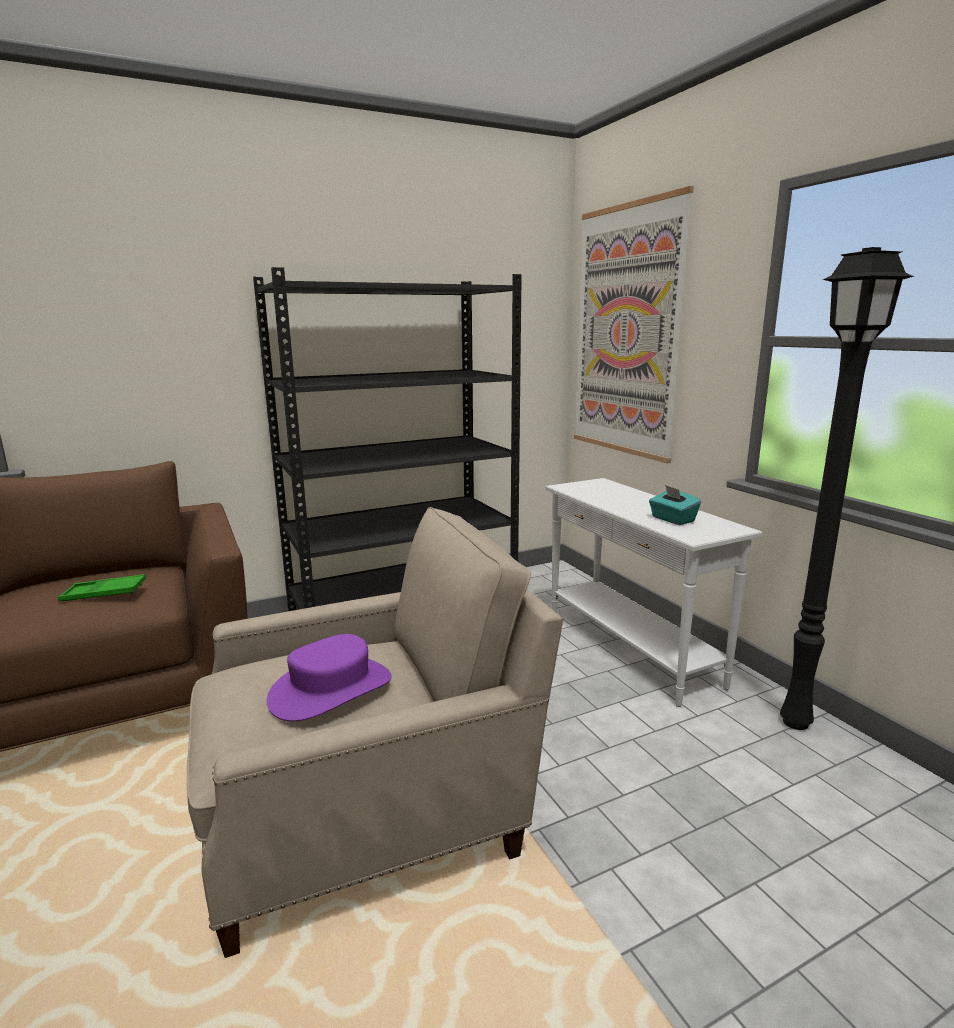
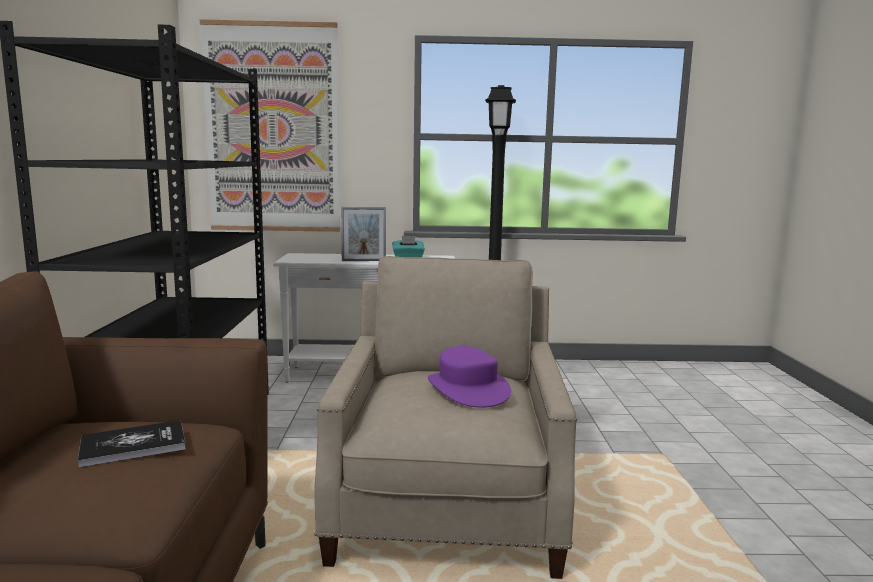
camera: 65 degrees left, 5 degrees down
green tray [58,574,146,601] -> book [78,420,186,468]
none -> picture frame [341,207,386,261]

